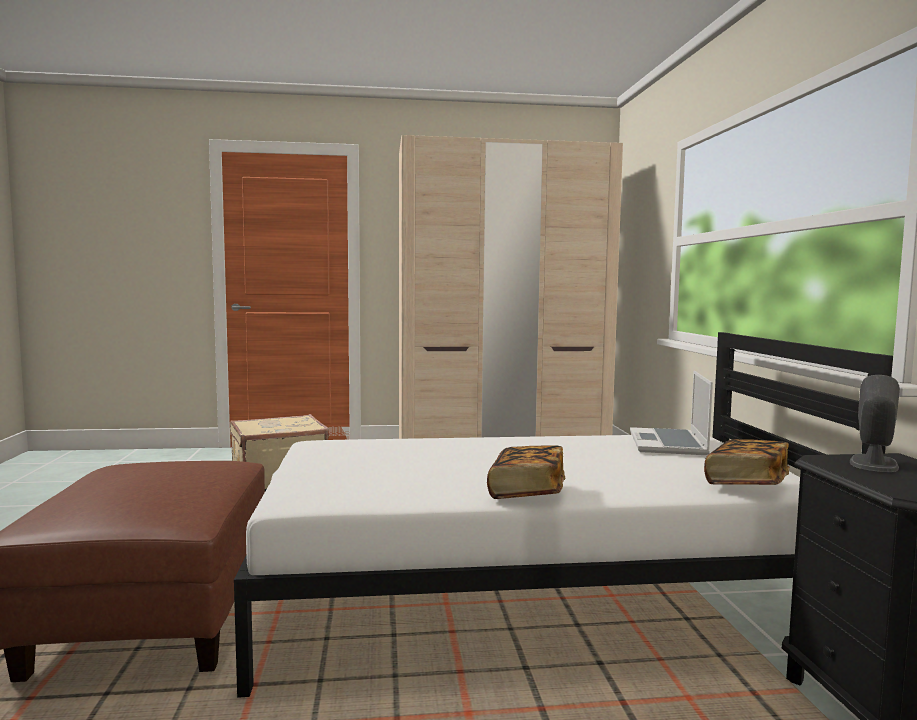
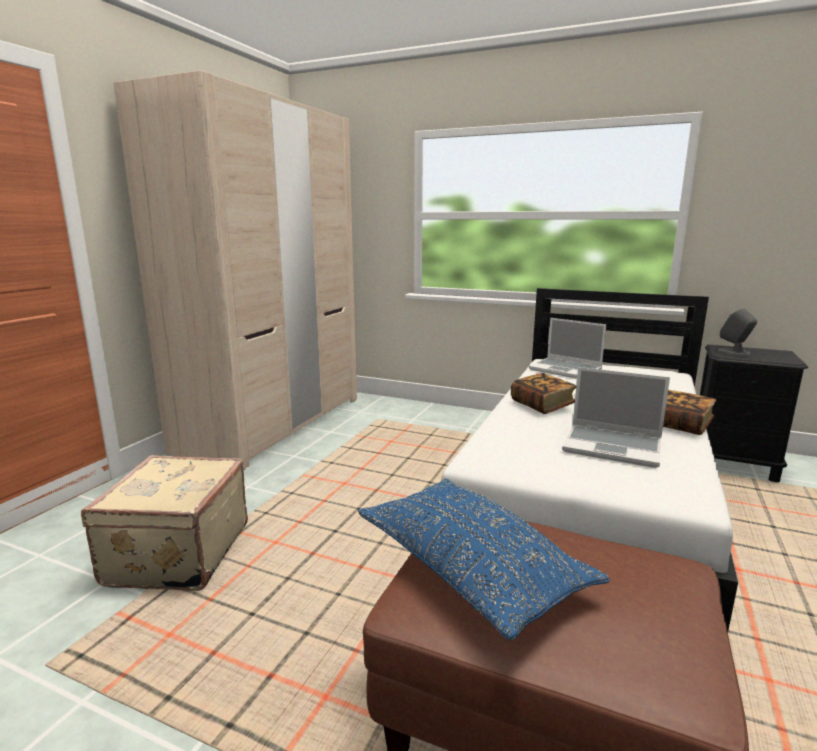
camera: 60 degrees left, 10 degrees up
book [704,439,790,485] -> book moved to [511,373,576,414]
none -> blue pillow [358,479,610,640]
none -> laptop [562,367,670,468]

